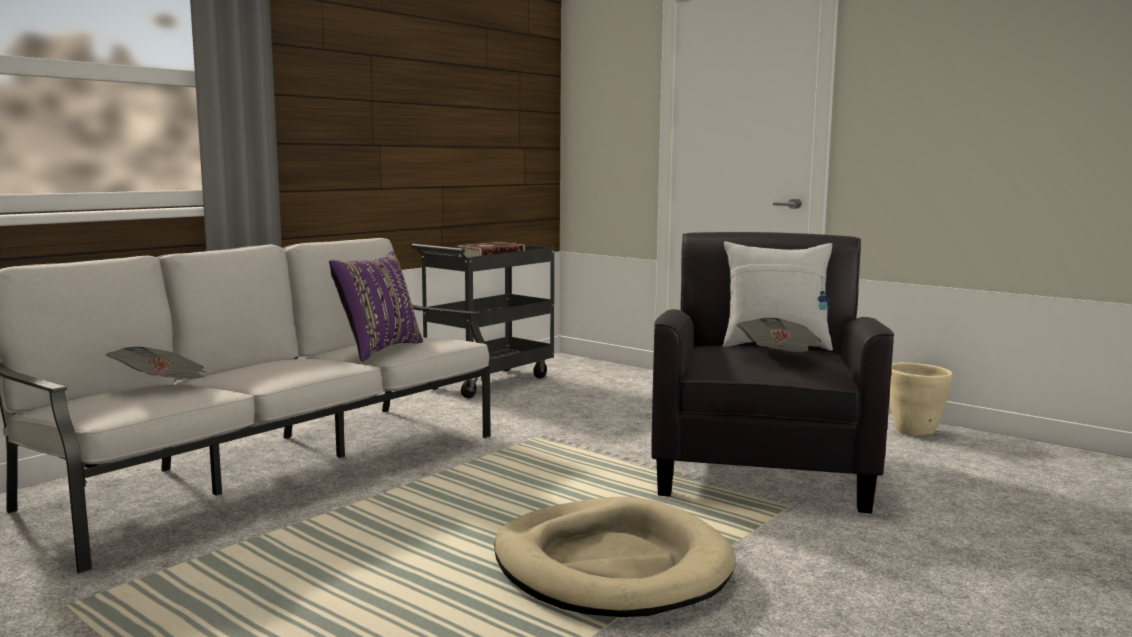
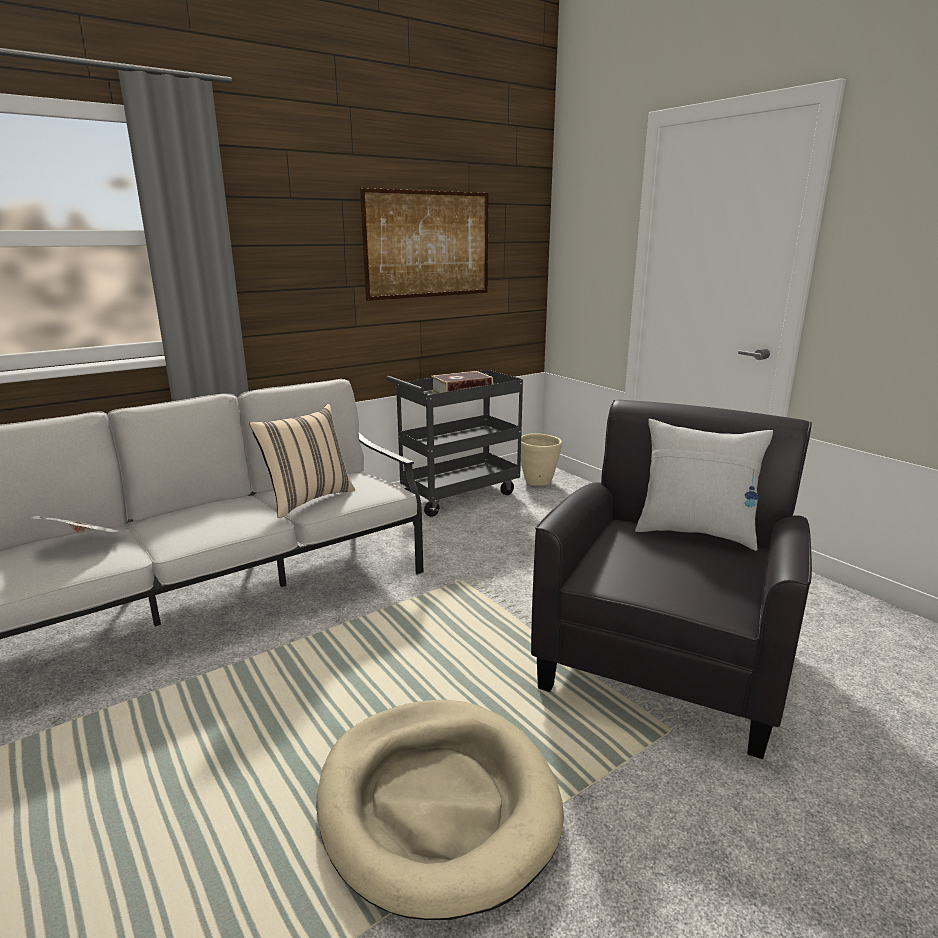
camera: 15 degrees right, 10 degrees up
purple pillow [329,251,423,362] -> beige pillow [249,404,355,518]
newspaper [736,318,821,352] -> none
beige planter [890,362,953,436] -> beige planter moved to [521,433,562,486]
none -> picture [360,188,489,301]

